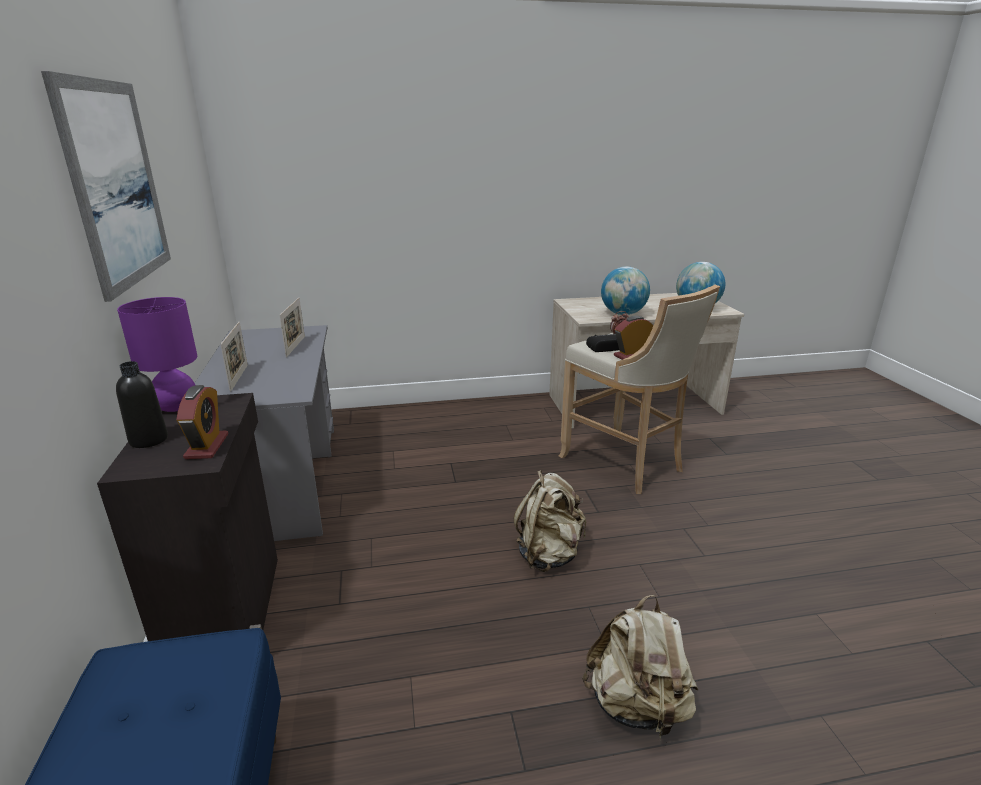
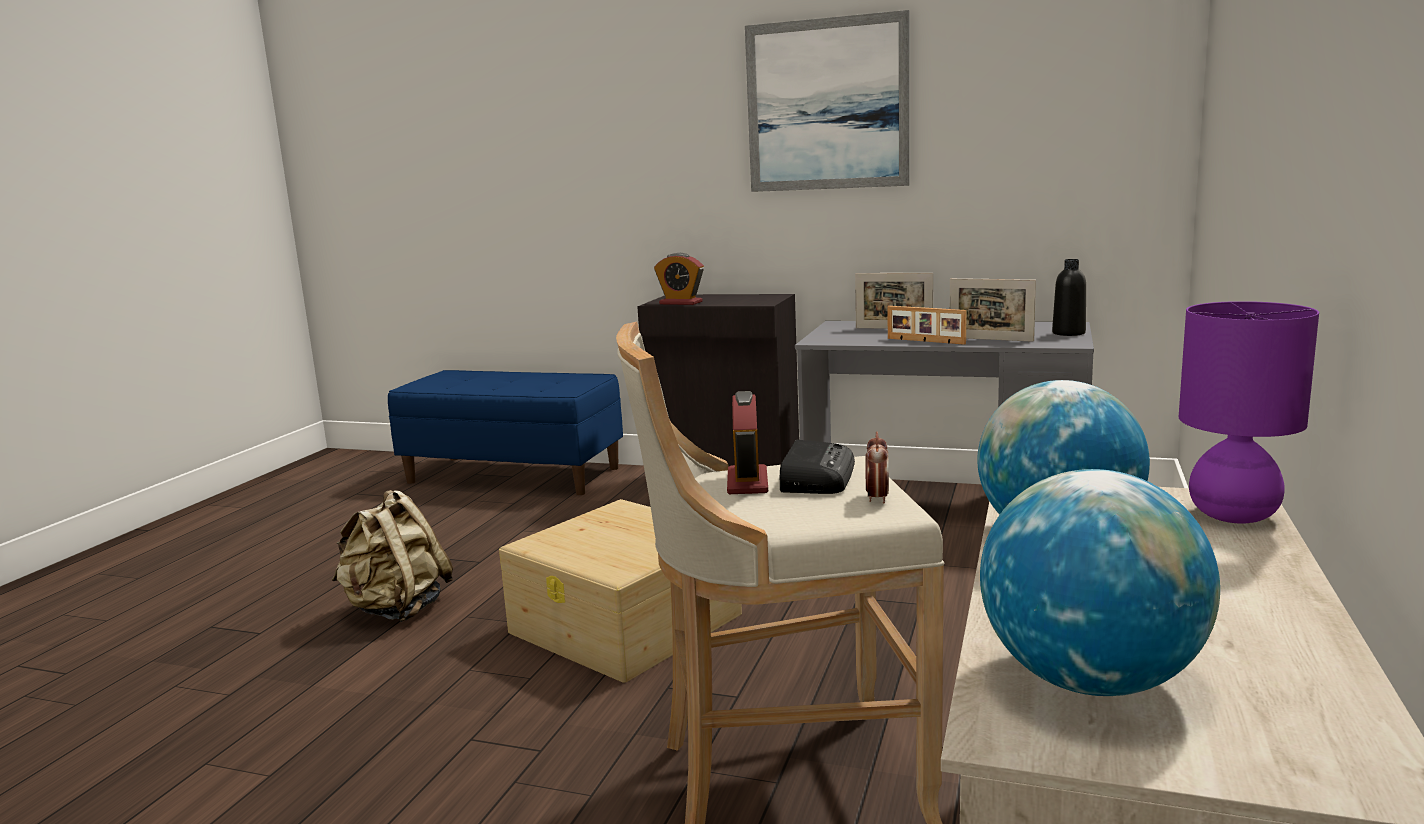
camera: 120 degrees right, 10 degrees down
black bottle [116,361,168,448] -> black bottle moved to [1052,259,1086,336]
purple table lamp [117,297,197,412] -> purple table lamp moved to [1179,301,1319,524]
beige backpack [514,470,586,572] -> beige storage box [499,499,742,683]
none -> picture frame [888,306,967,345]

